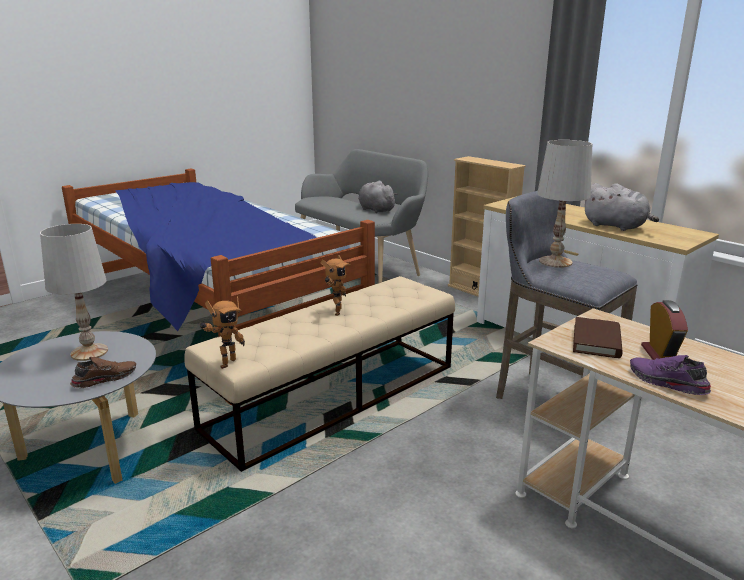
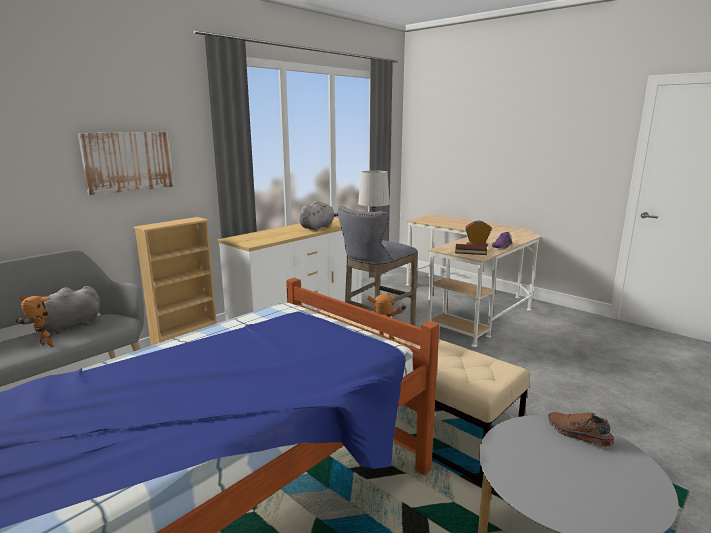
camera: 95 degrees left, 5 degrees down
white table lamp [40,224,108,361] -> none
toy robot [199,296,245,369] -> toy robot moved to [20,296,54,347]
none -> picture [78,132,174,195]

